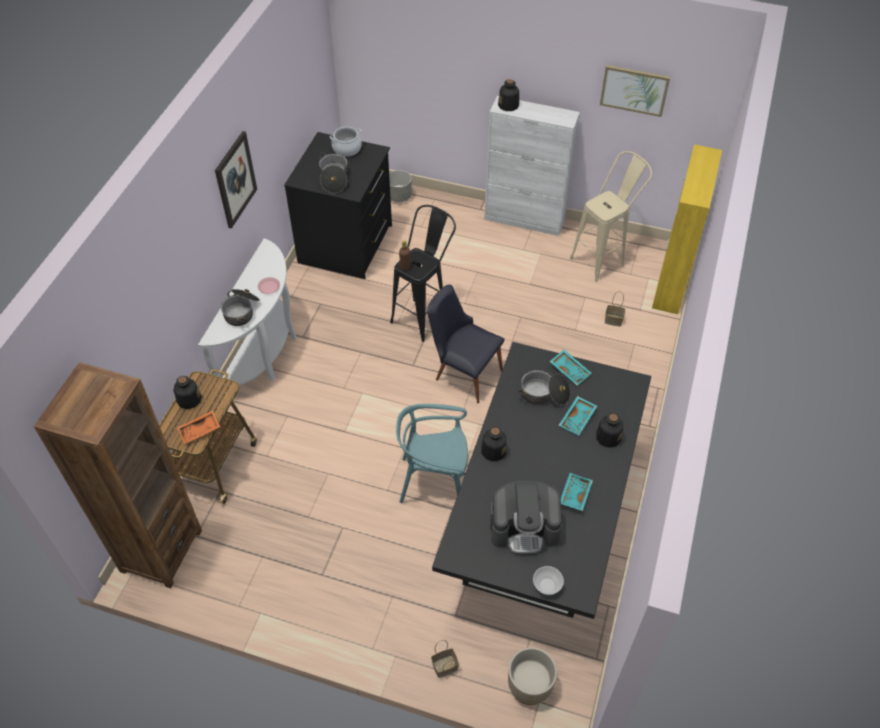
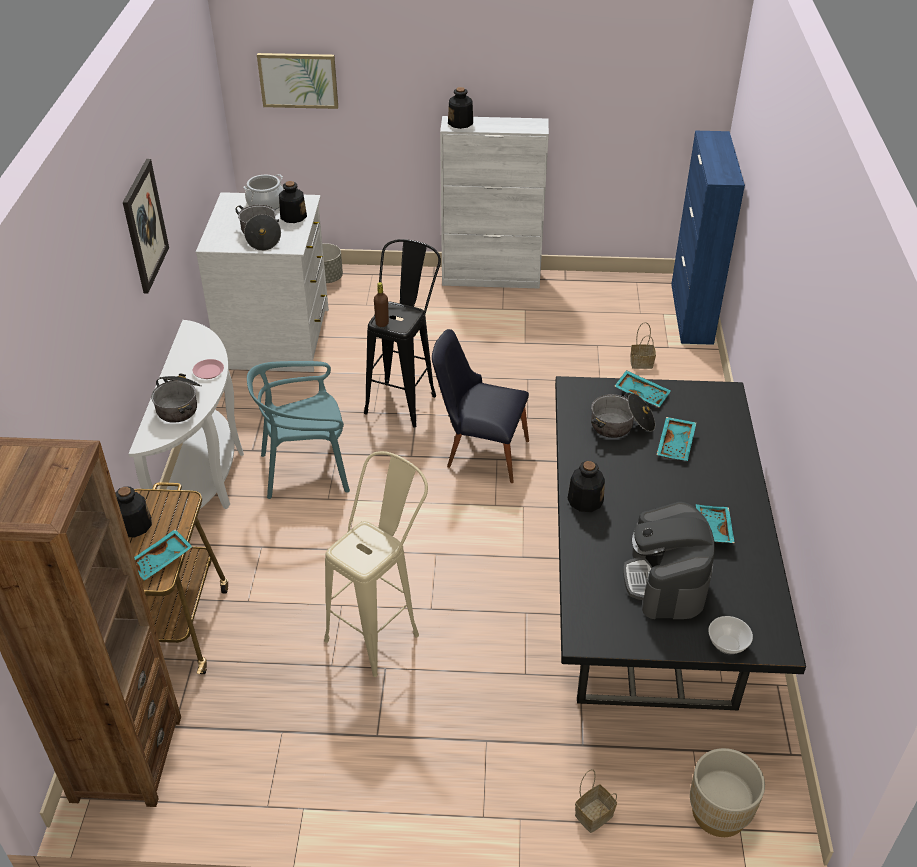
camera: 15 degrees left, 10 degrees down
orange tray [177,410,220,444] -> turquoise tray [134,529,193,581]
black dresser [284,132,392,279] -> white dresser [196,192,329,372]
turquoise chair [396,404,468,503] -> turquoise chair moved to [247,361,350,499]
coffee machine [490,481,562,555] -> coffee machine turned 105 degrees clockwise [623,502,715,619]
beige stool [570,151,652,282] -> beige stool moved to [324,451,428,677]
bottle [596,413,623,448] -> bottle moved to [279,181,307,223]
picture [600,65,670,117] -> picture moved to [257,53,338,109]
yellow cabinet [652,144,722,314] -> blue cabinet [671,131,745,345]

